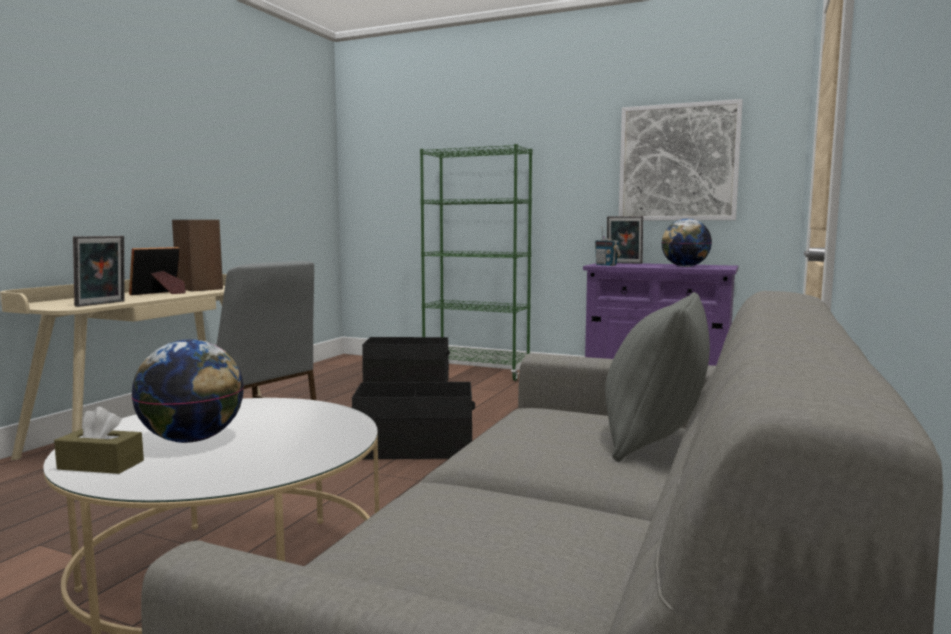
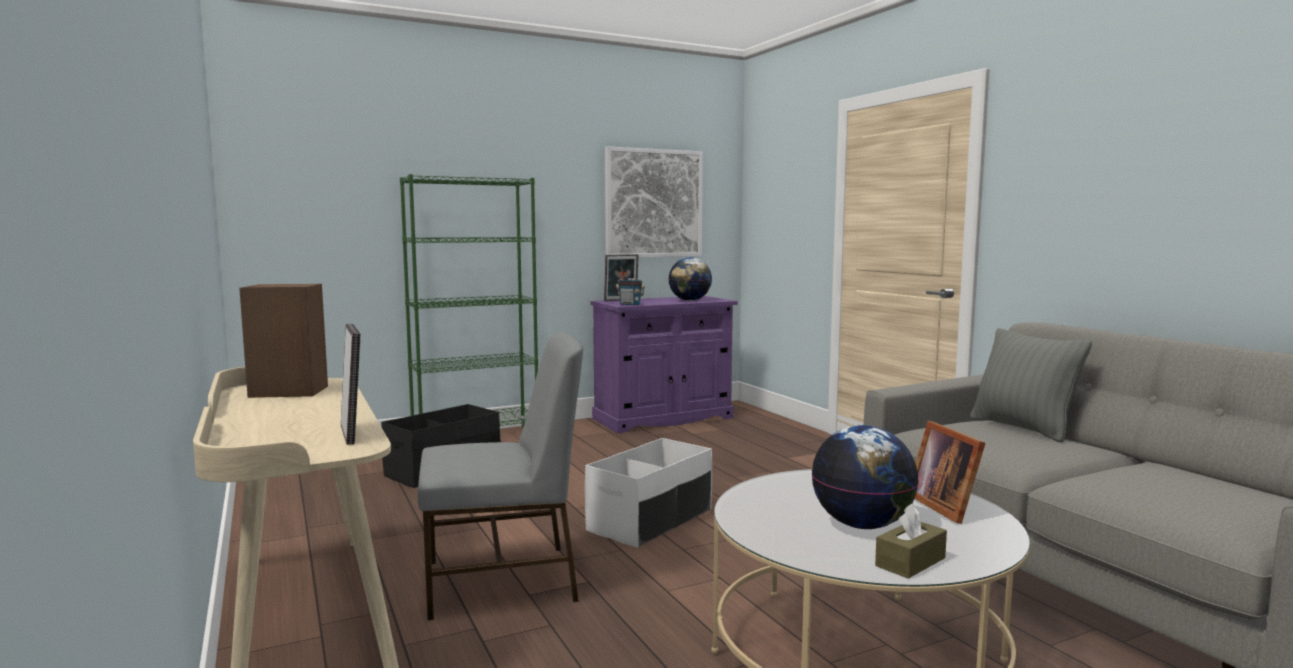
camera: 50 degrees left, 0 degrees up
picture frame [129,247,186,295] -> picture frame moved to [914,421,985,524]
black storage box [352,382,475,460] -> white storage box [585,438,712,548]

